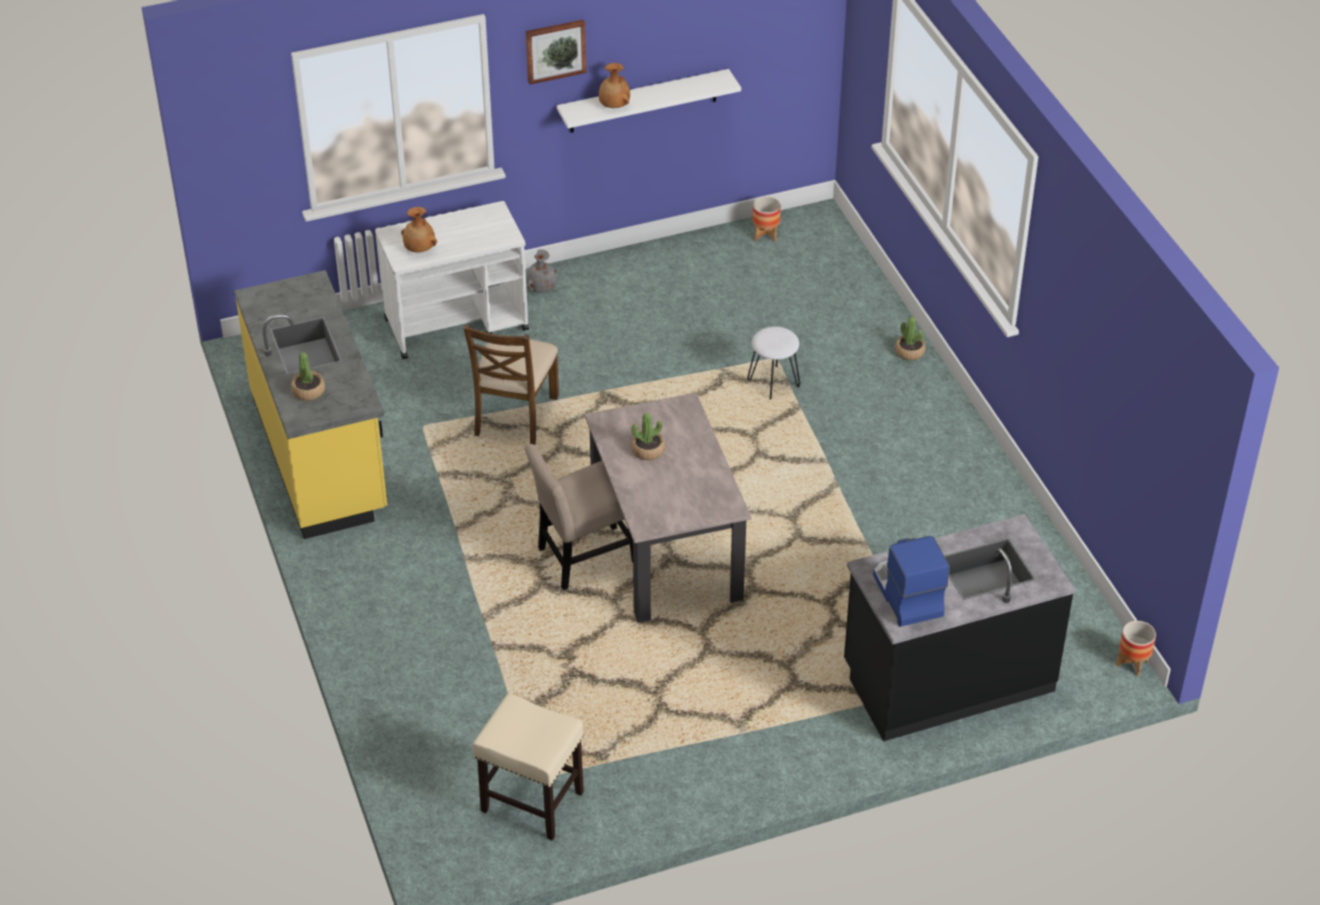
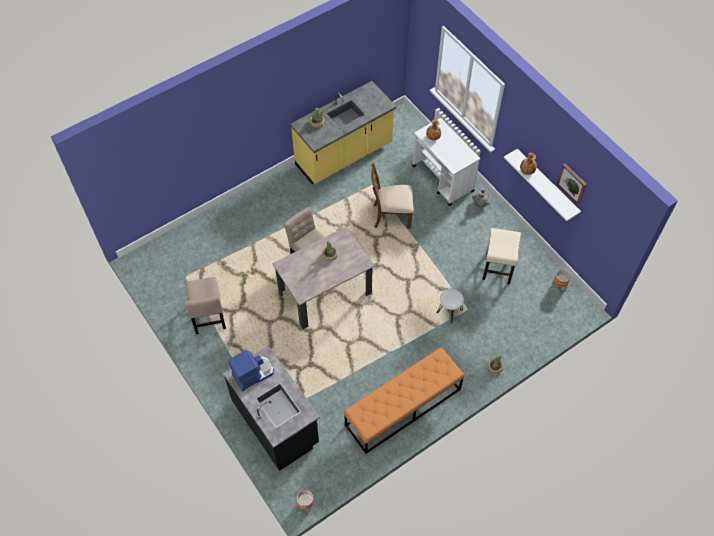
camera: 75 degrees right, 15 degrees up
beige stool [472,693,584,840] -> beige stool moved to [482,228,521,284]
picture [526,20,586,85] -> picture moved to [557,163,587,204]
none -> beige chair [184,277,226,334]
none -> orange bench [344,348,464,454]

